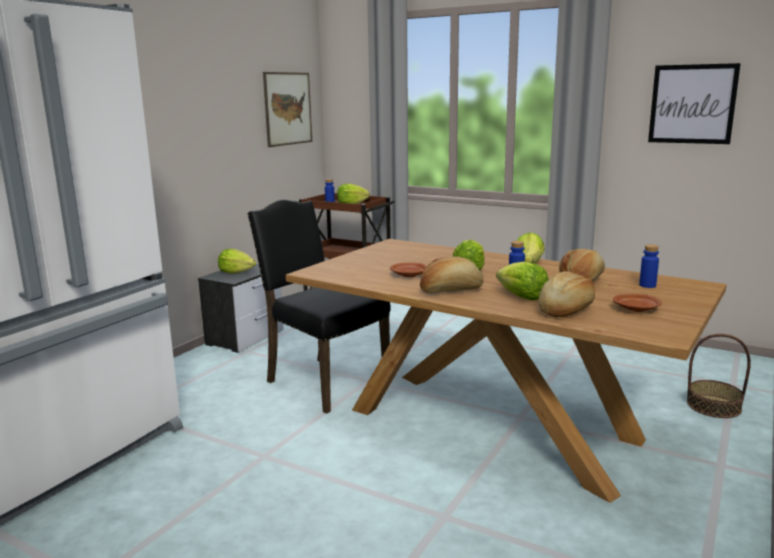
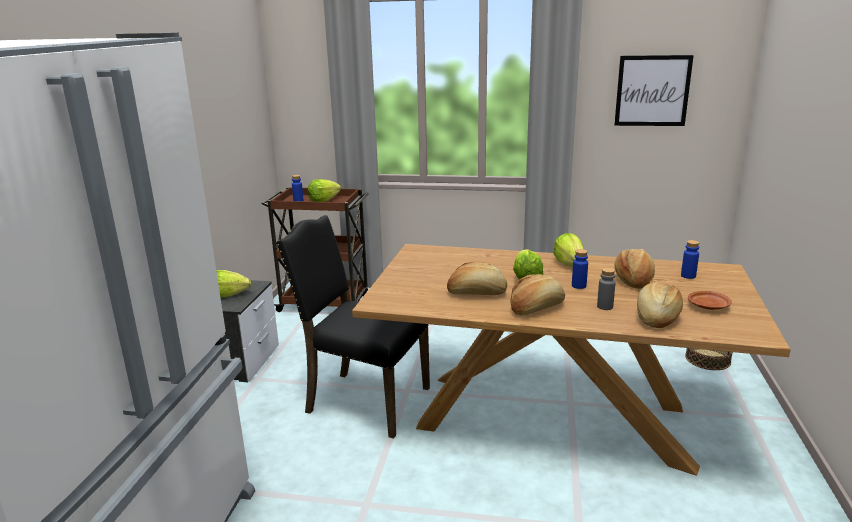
camera: 20 degrees left, 5 degrees up
picture [263,72,312,147] -> none
brown plate [390,263,427,277] -> bread [447,261,507,295]
lettuce [496,261,549,300] -> grey bottle [597,267,616,310]

